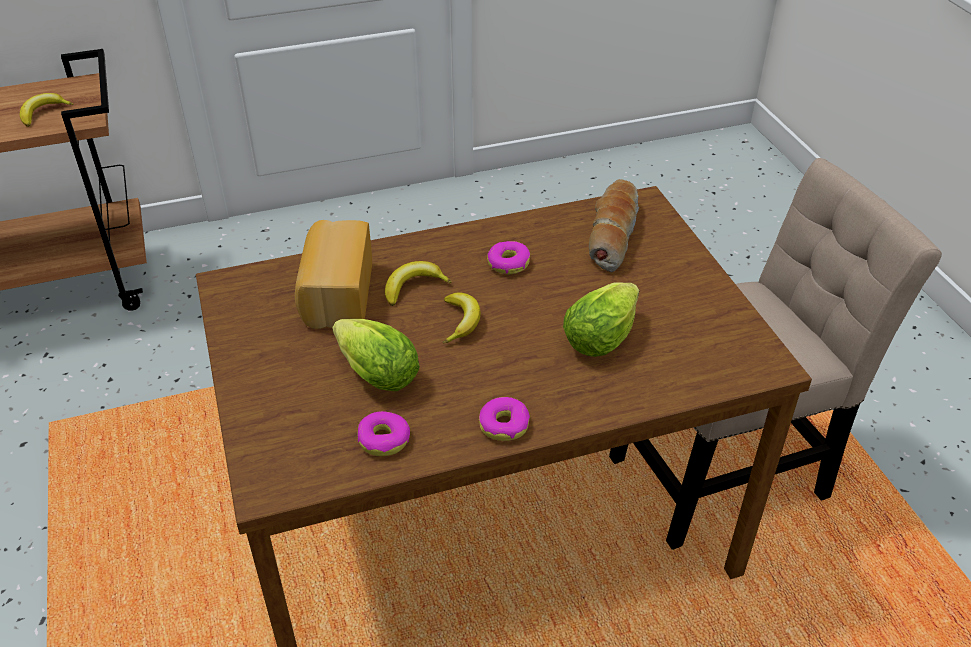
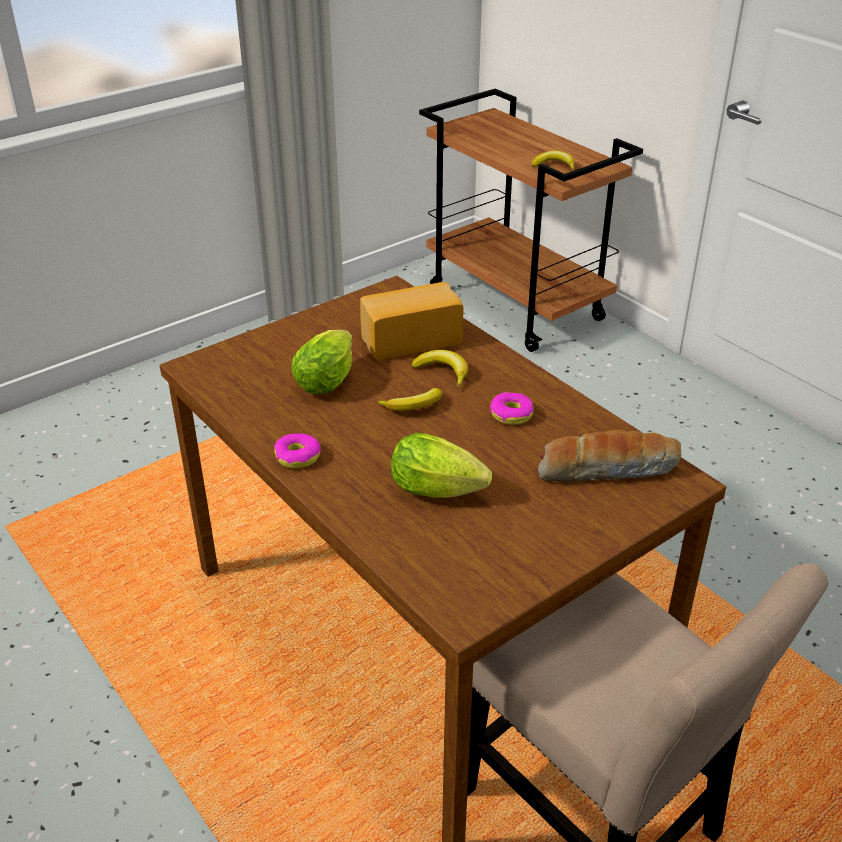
camera: 70 degrees right, 5 degrees down
donut [357,411,410,456] -> none

